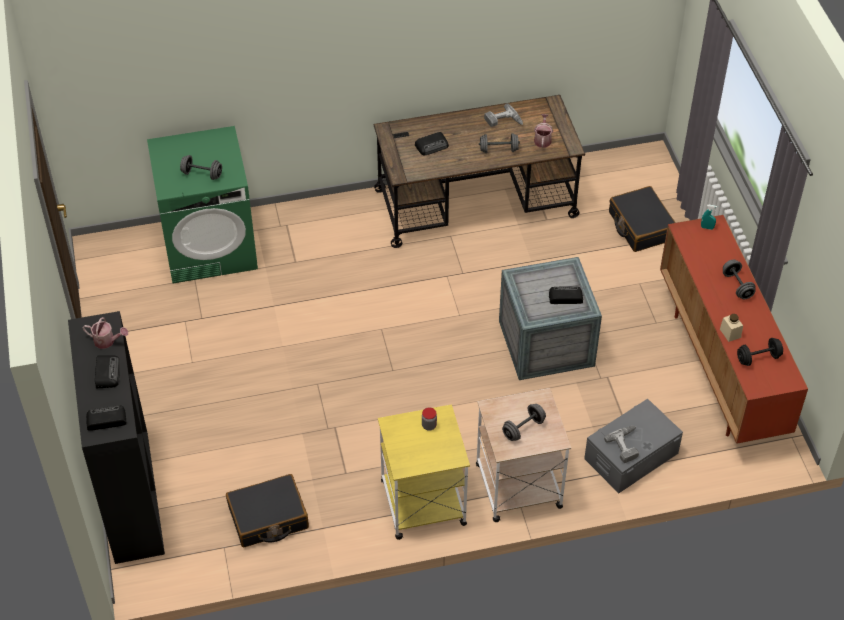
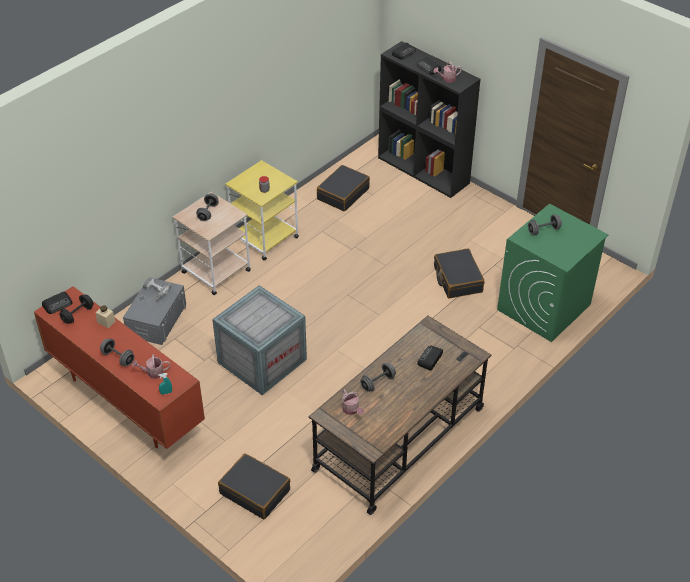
camera: 145 degrees right, 5 degrees down
power drill [484,103,523,127] -> none
radio [549,286,583,304] -> radio moved to [42,292,73,314]
none -> watering can [132,354,171,379]
none -> black suitcase [434,248,484,299]

